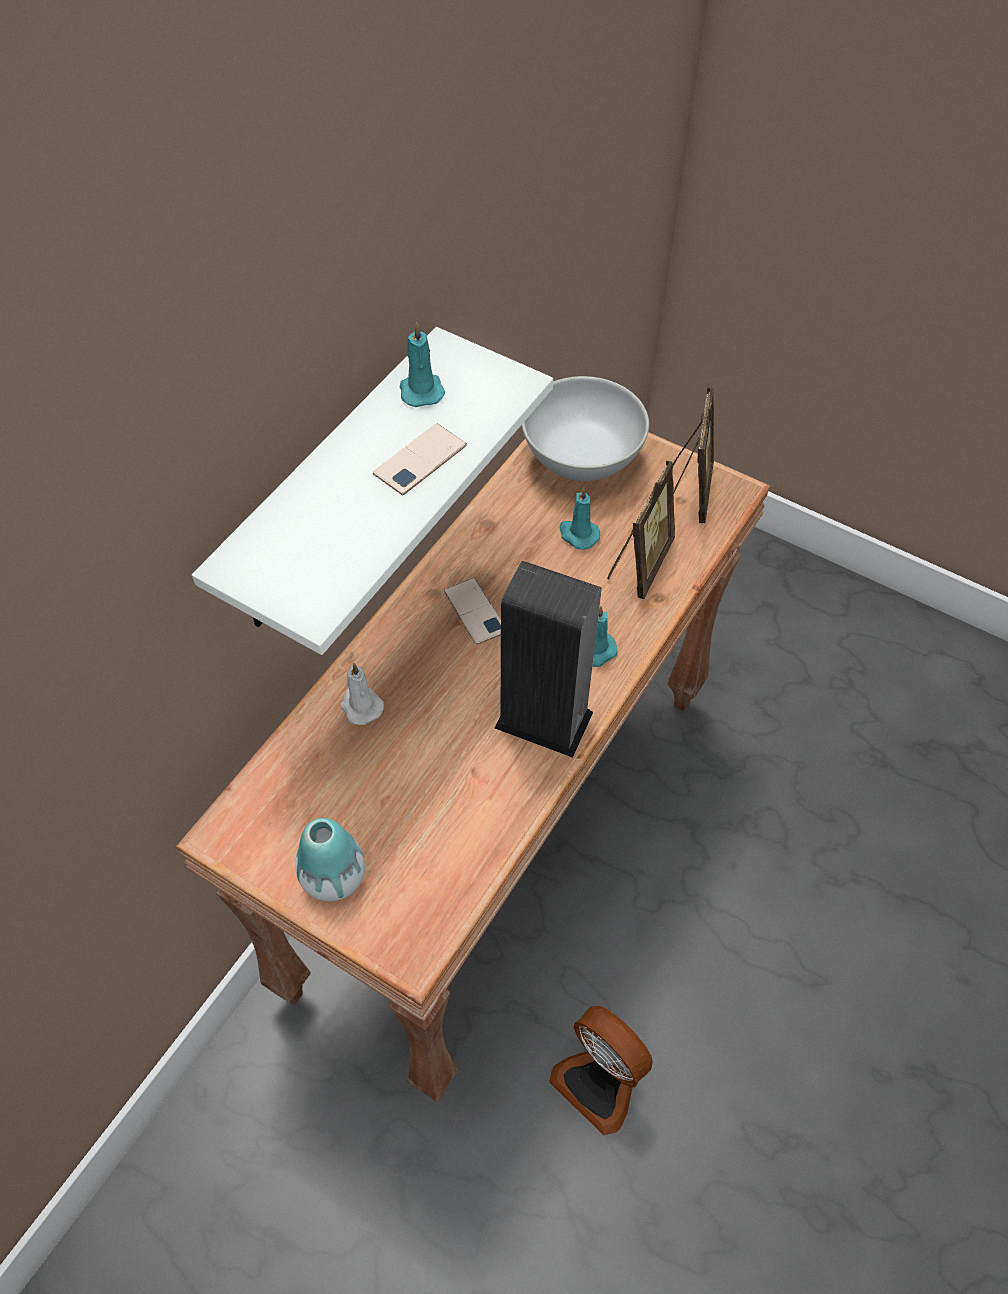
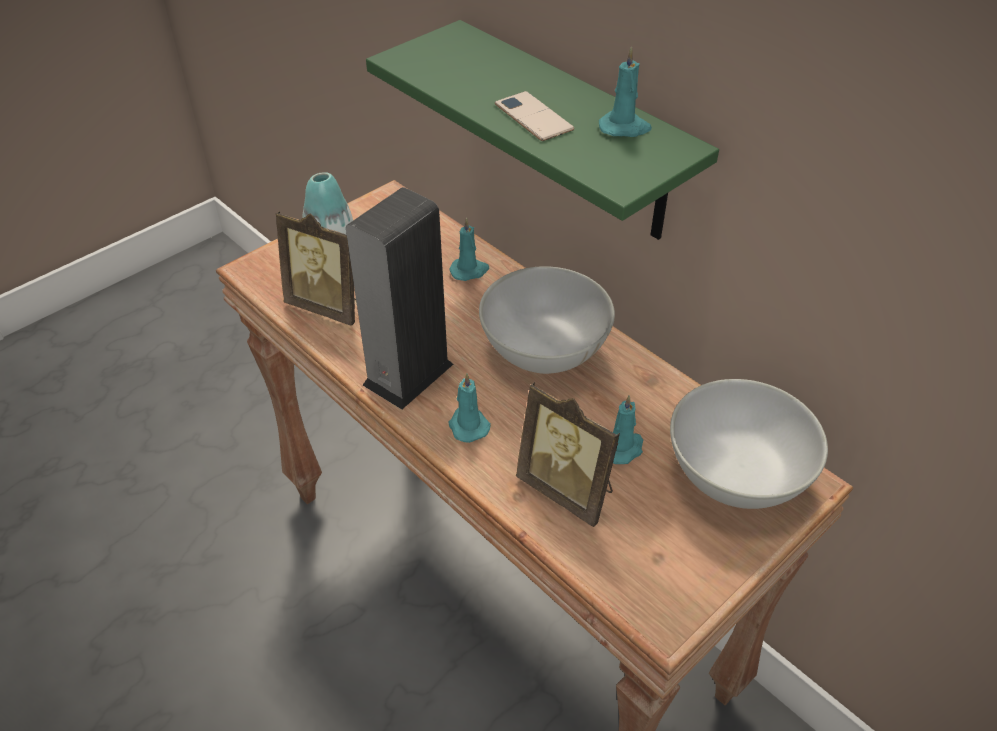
camera: 105 degrees right, 10 degrees down
white shelf [192,327,553,655] -> green shelf [366,20,719,240]
white candle [341,663,384,725] -> turquoise candle [449,218,489,281]
phone [444,578,501,645] -> white bowl [479,266,615,374]
fan [549,1006,653,1135] -> none
picture frame [672,388,714,523] -> picture frame moved to [276,211,356,326]

